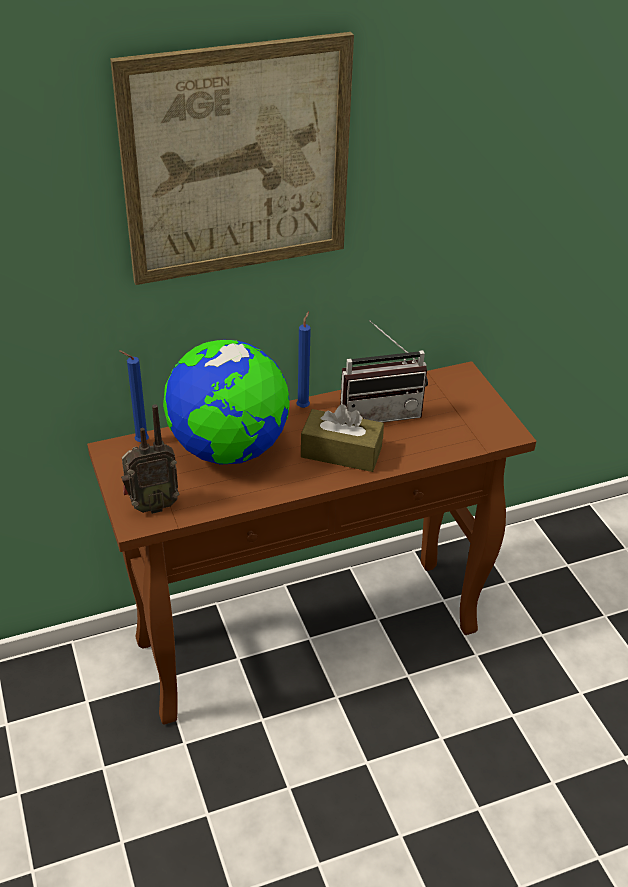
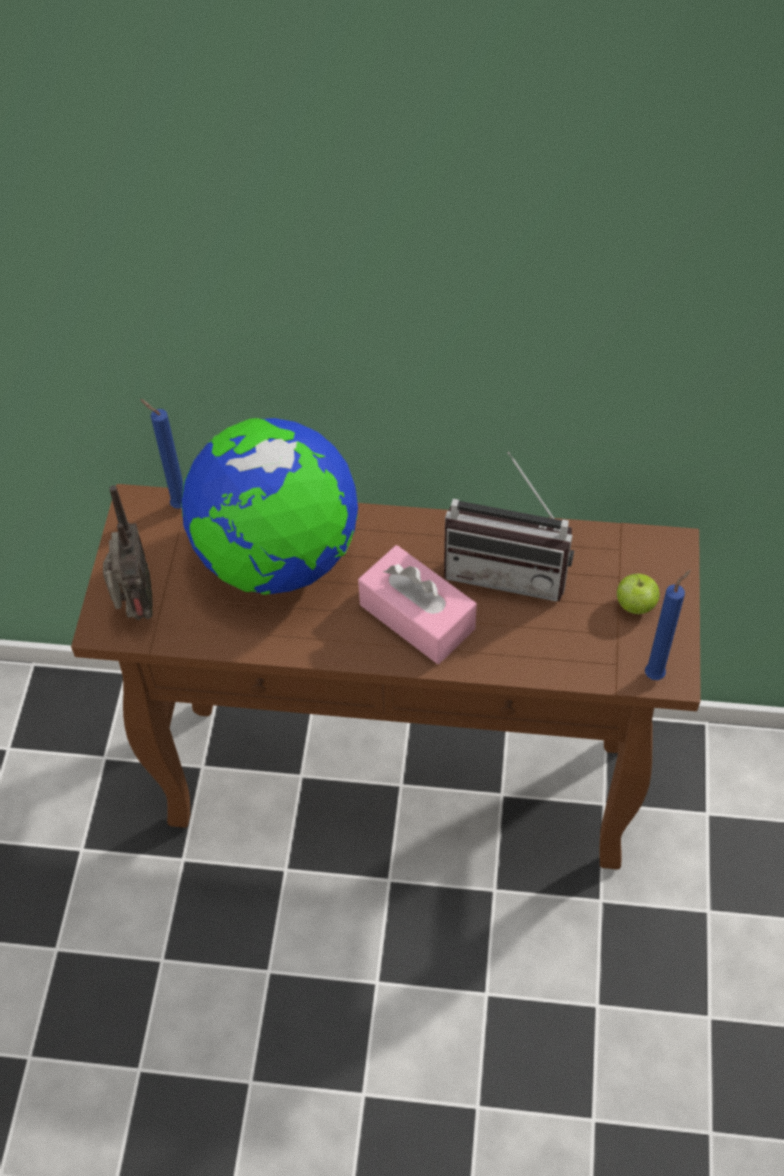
camera: 30 degrees right, 15 degrees up
picture [110,32,354,285] -> none
radio [121,405,179,514] -> radio turned 105 degrees counterclockwise [103,485,153,620]
blue candle [296,311,311,408] -> blue candle moved to [645,570,691,680]
brown tissue box [301,404,384,472] -> pink tissue box [358,545,477,664]
none -> apple [616,574,660,614]

